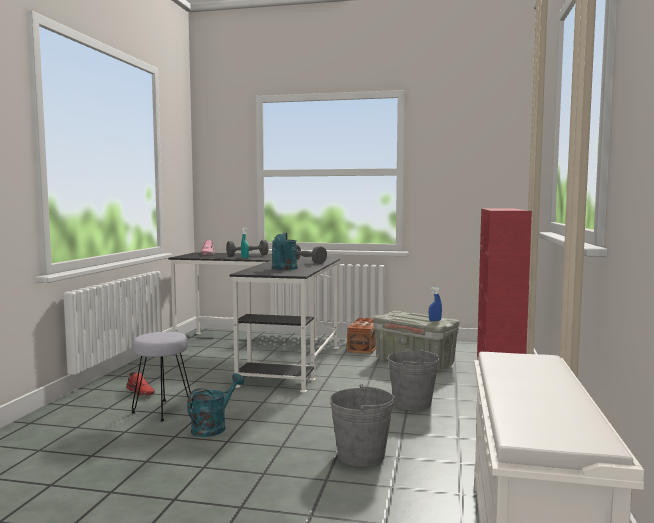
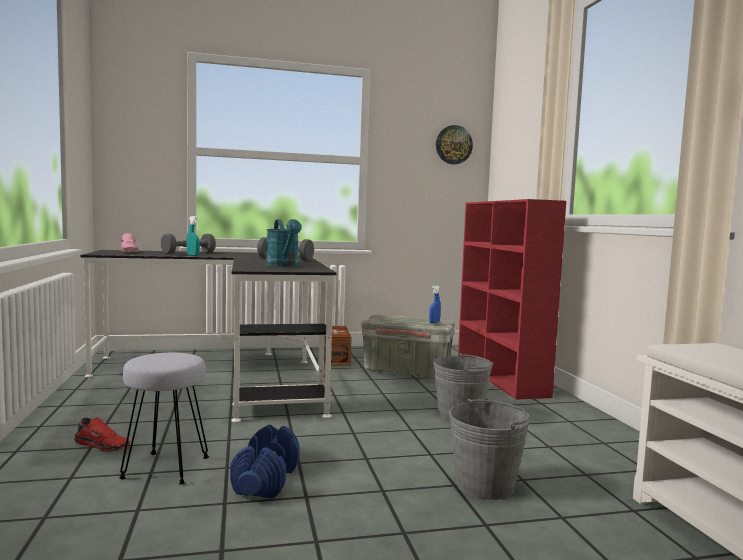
camera: 25 degrees left, 0 degrees up
turquoise watering can [187,373,244,437] -> blue dumbbell [230,425,300,498]
none -> wall clock [436,125,473,164]

